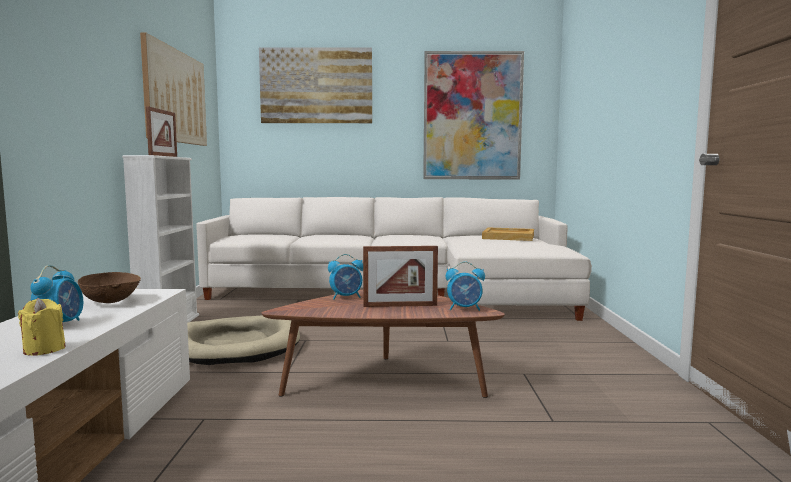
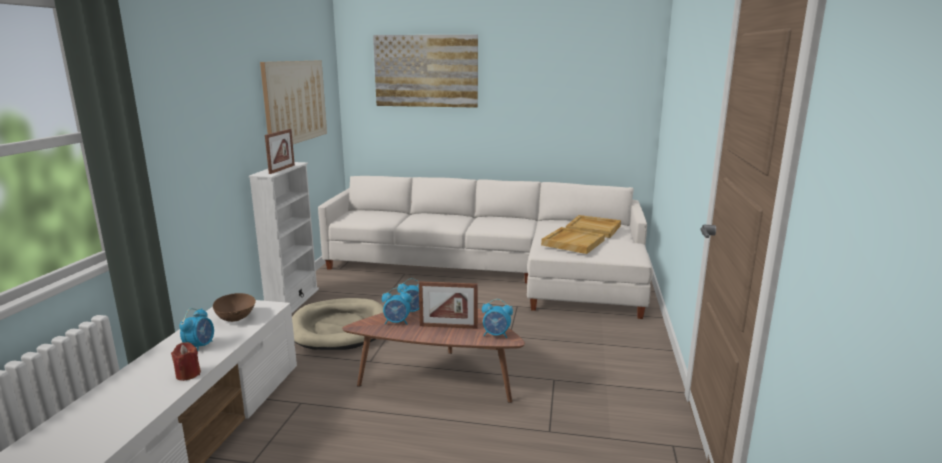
camera: 10 degrees right, 10 degrees up
yellow candle [18,298,66,356] -> red candle [171,342,201,381]
picture [423,51,524,180] -> none
none -> alarm clock [382,288,412,325]
none -> beige tray [541,227,605,254]

